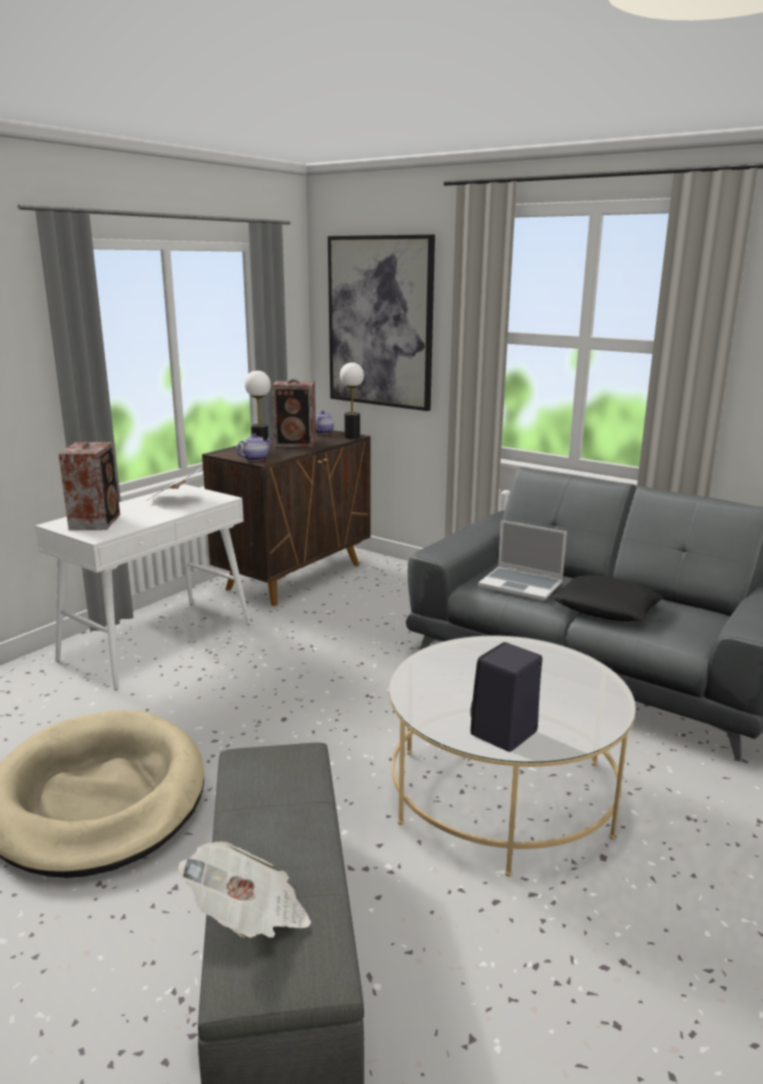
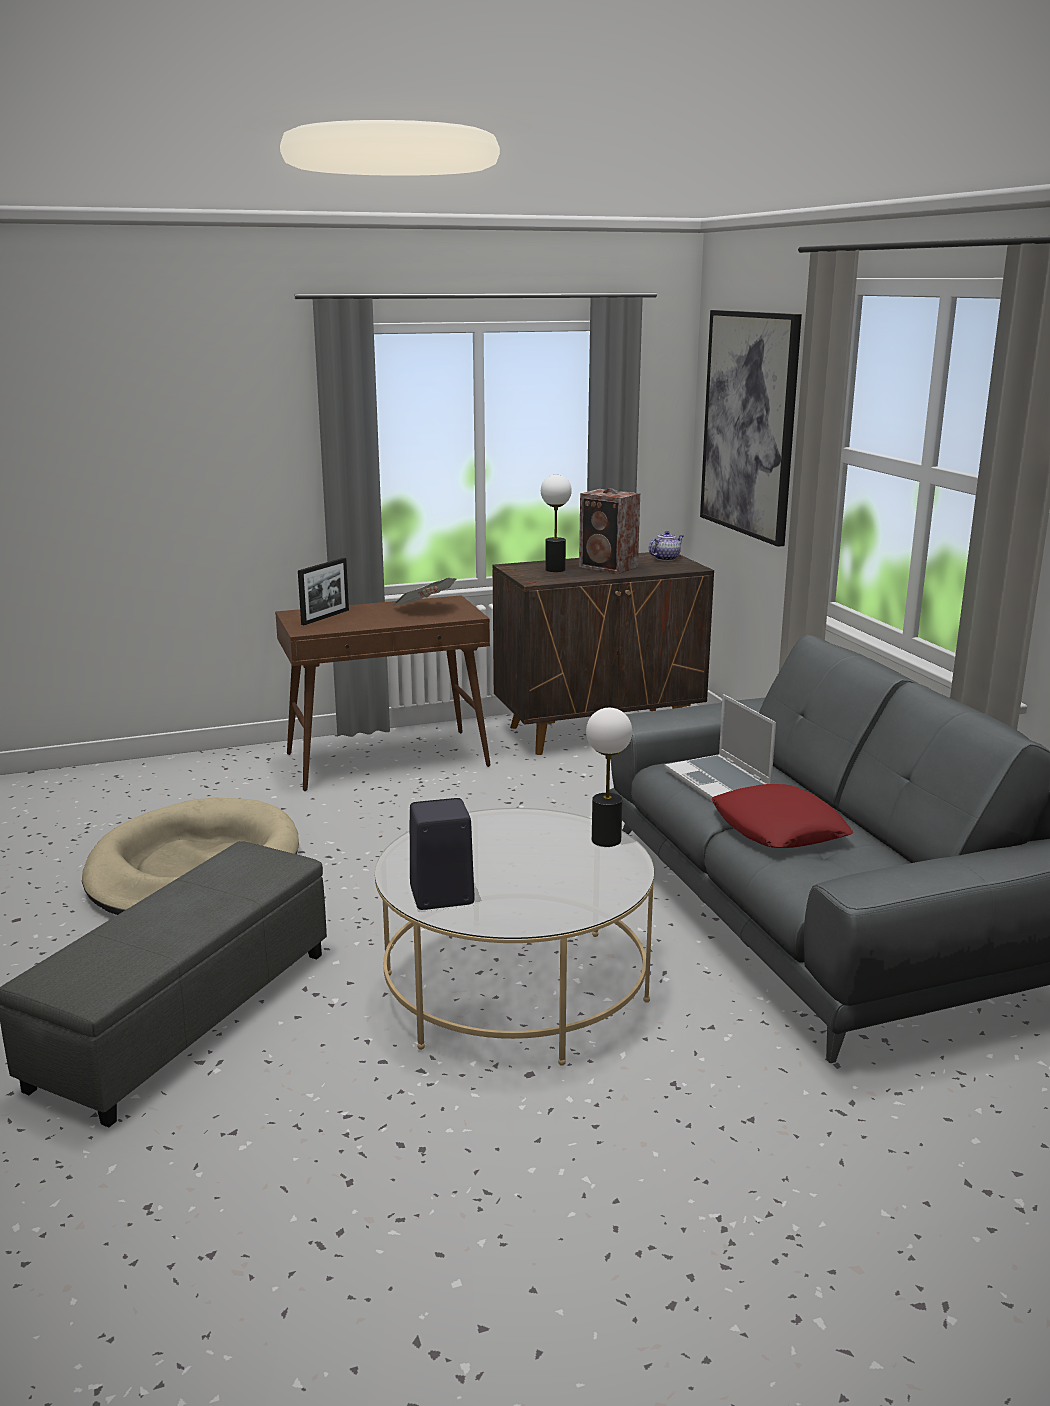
camera: 35 degrees right, 0 degrees up
white console table [35,484,251,690] -> brown console table [275,595,491,791]
speaker [58,442,120,530] -> picture frame [298,558,349,625]
newspaper [178,841,311,938] -> none
teapot [236,434,272,461] -> none
table lamp [340,362,364,439] -> table lamp moved to [586,708,632,847]
black pillow [551,575,663,621] -> red pillow [712,784,853,848]

